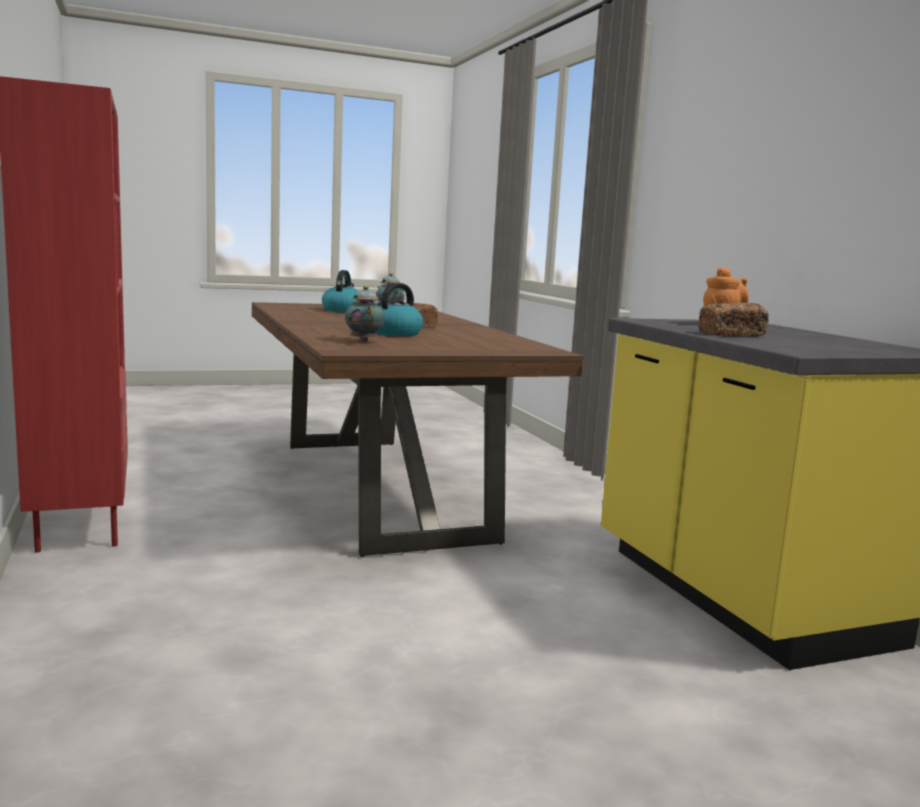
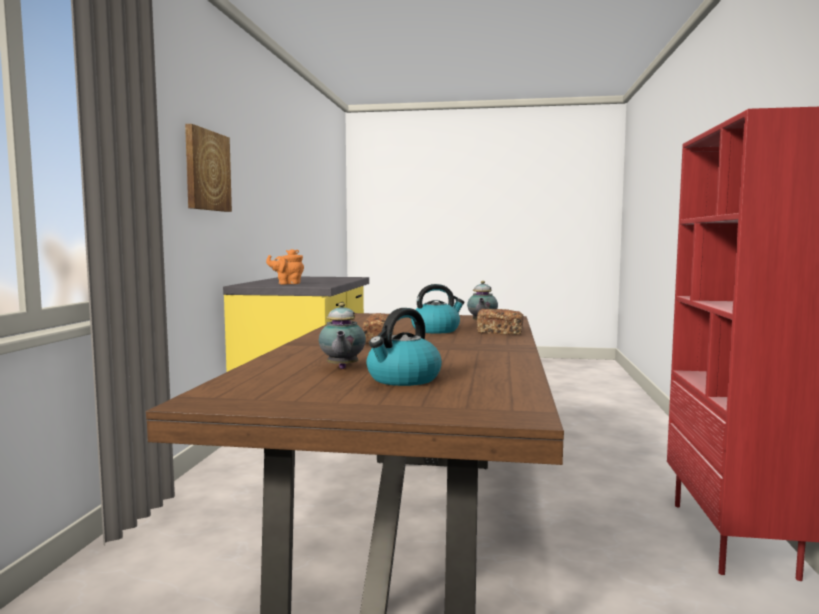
camera: 150 degrees left, 5 degrees down
bread [699,303,769,336] -> bread moved to [477,309,523,335]
none -> picture [185,124,232,212]

